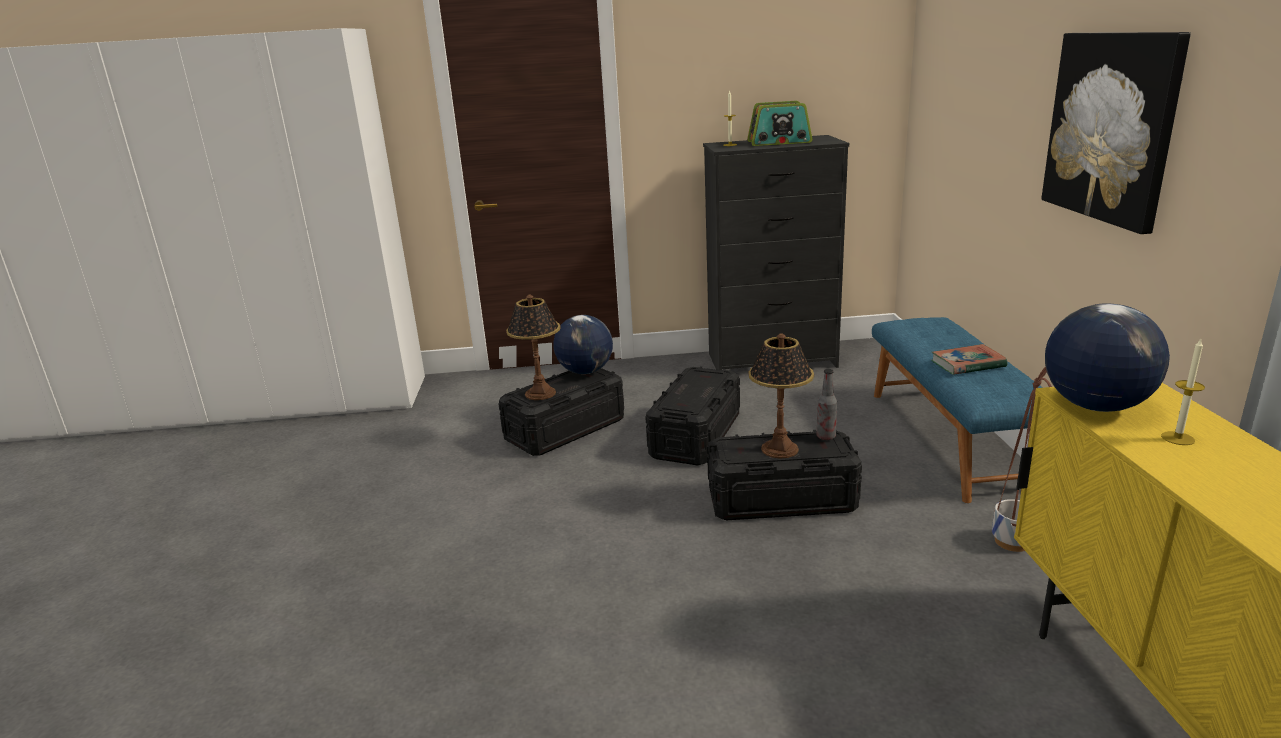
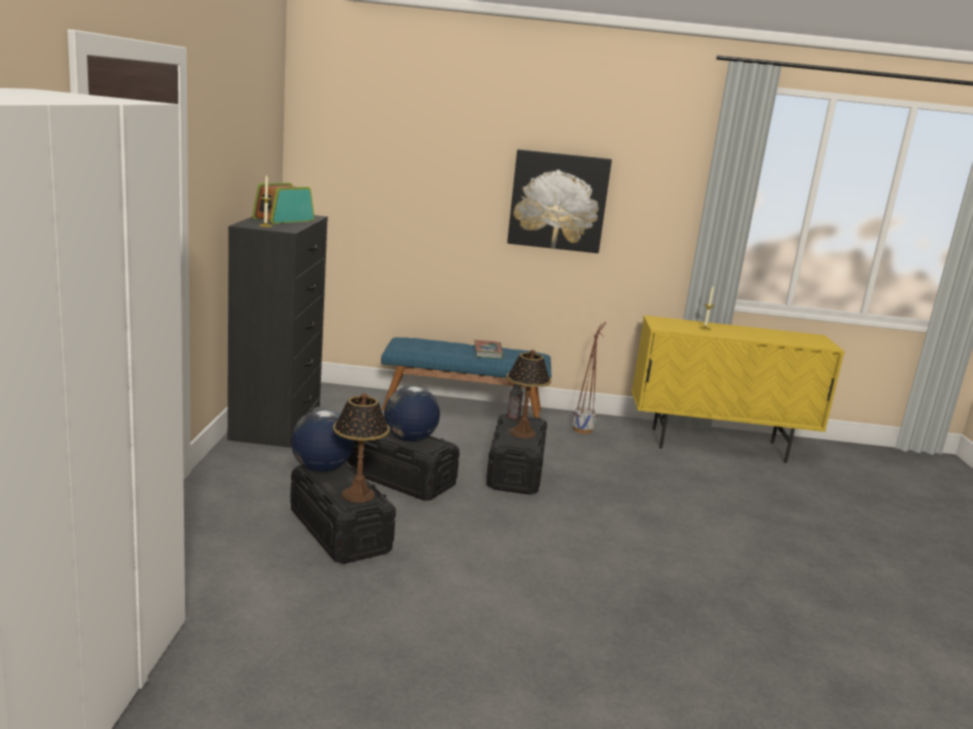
camera: 85 degrees left, 5 degrees down
radio [747,101,812,146] -> radio turned 150 degrees counterclockwise [252,183,315,224]
globe [1045,303,1170,412] -> globe moved to [384,386,440,442]

